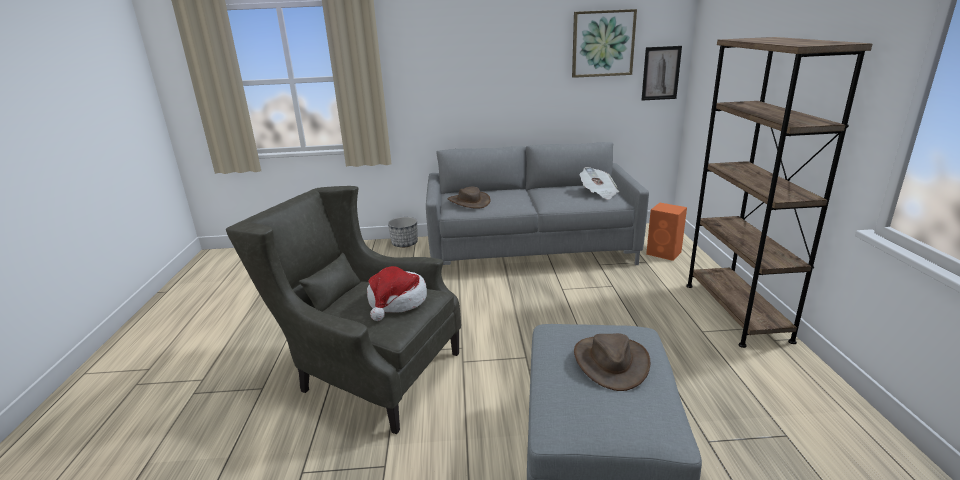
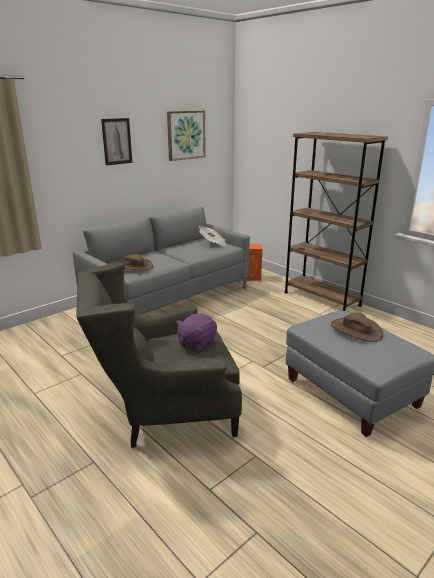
camera: 40 degrees left, 0 degrees up
hat [367,266,427,321] -> purple plush toy [176,313,217,352]
planter [388,217,418,248] -> none
picture [642,46,682,101] -> picture moved to [101,118,132,166]

